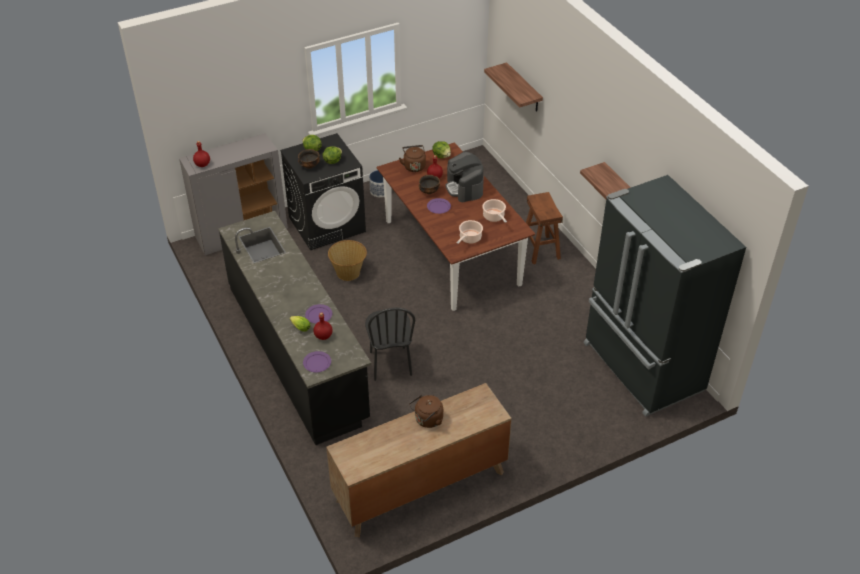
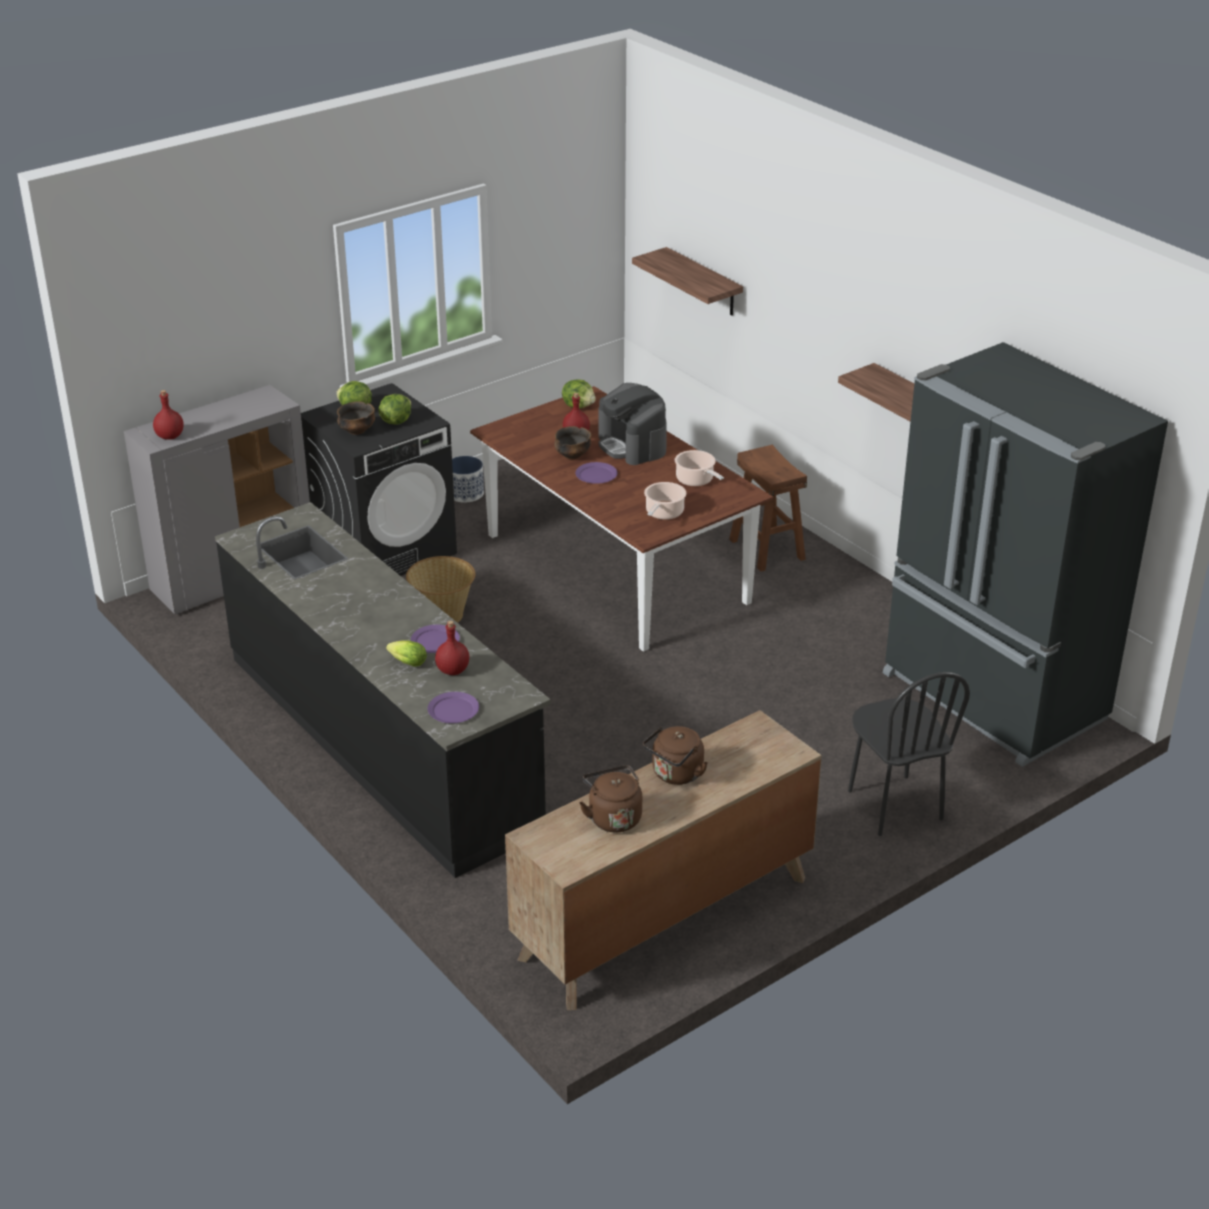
camera: 10 degrees left, 10 degrees down
black chair [365,308,415,381] -> black chair moved to [848,672,970,836]
brown kettle [399,145,426,172] -> brown kettle moved to [579,765,642,832]

